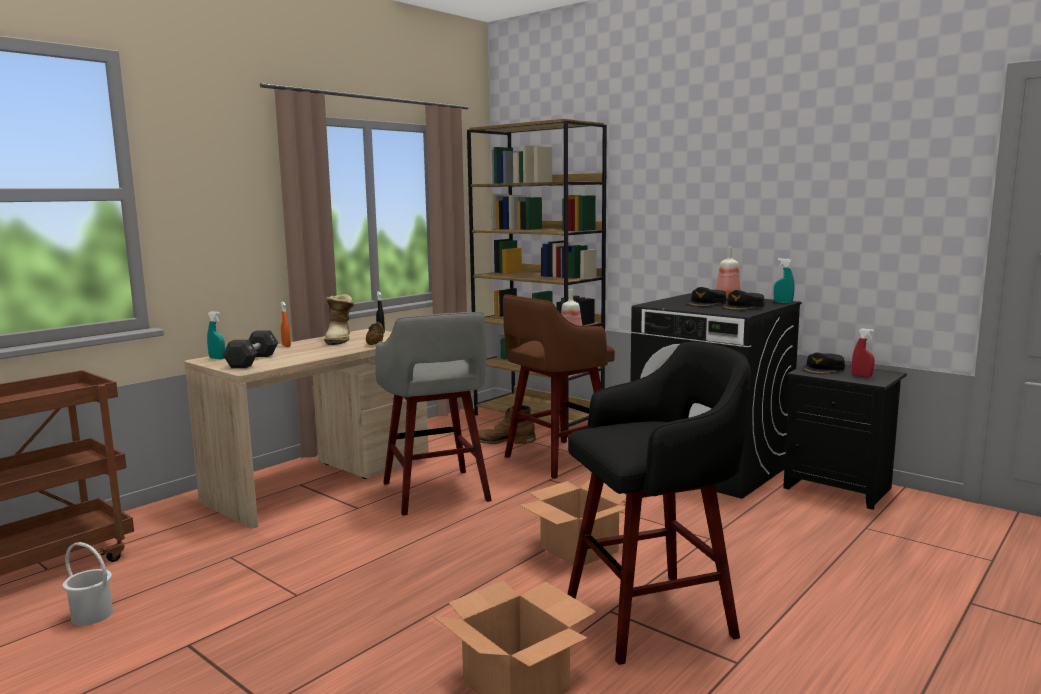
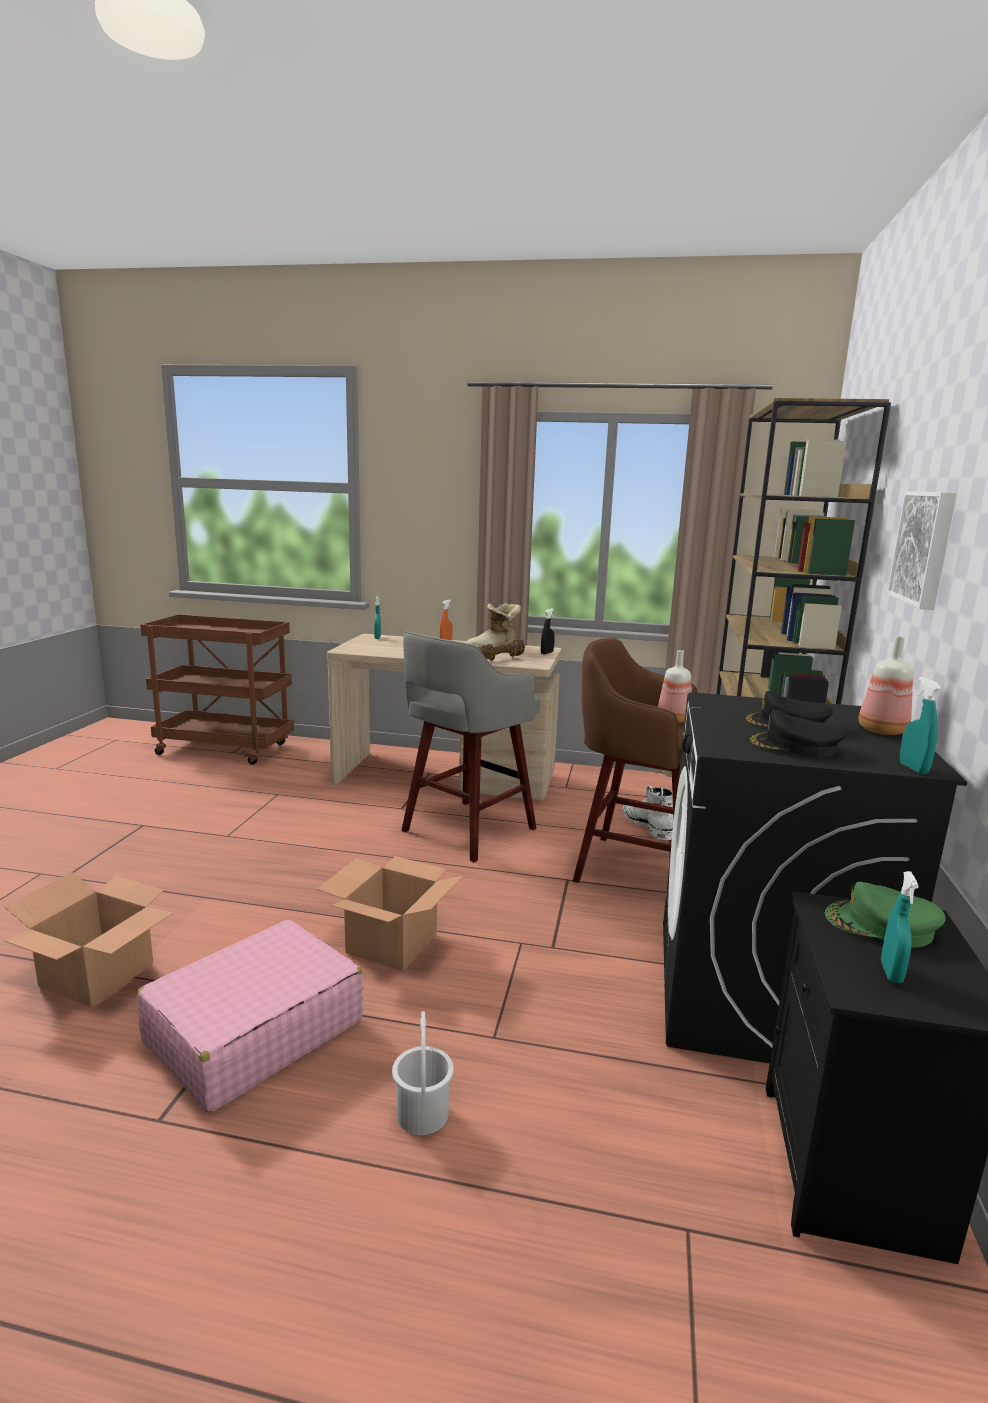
camera: 60 degrees right, 5 degrees up
white bucket [63,542,113,626] -> white bucket moved to [392,1011,454,1135]
black dumbbell [223,330,278,368] -> none
brown boot [478,405,536,444] -> white boot [622,786,674,840]
black stool [568,342,751,665] -> pink suitcase [136,920,363,1112]
black cap [802,353,845,374] -> green cap [825,882,946,948]
red spray bottle [852,328,875,377] -> turquoise spray bottle [881,871,919,983]
none -> picture [887,491,957,610]

